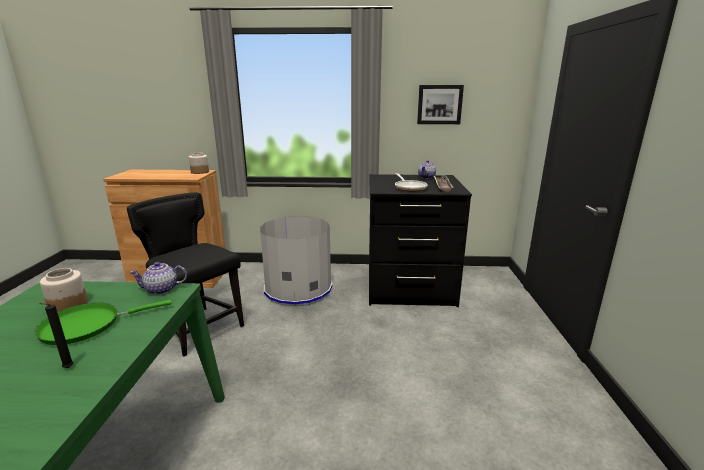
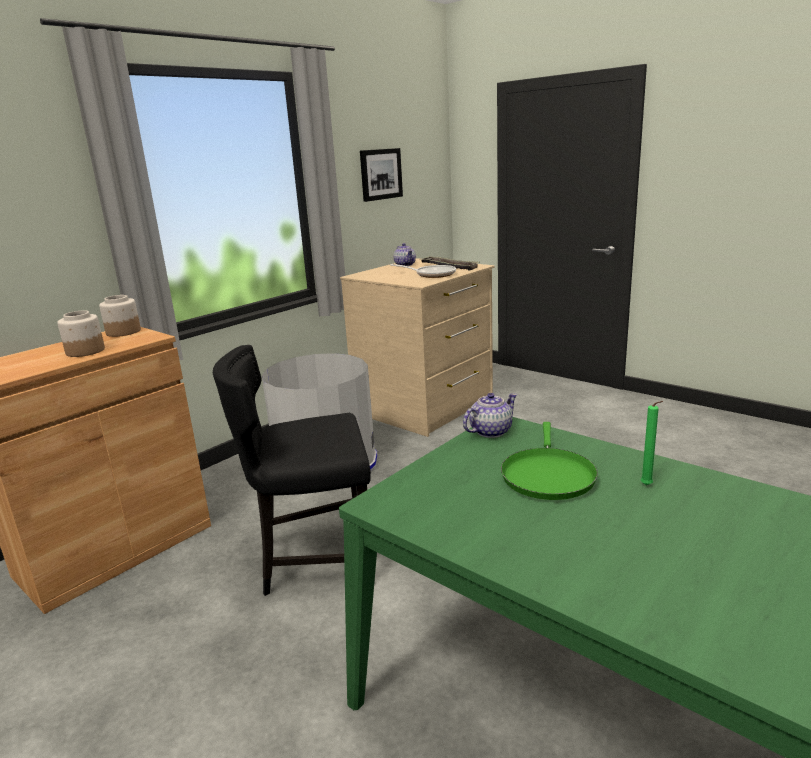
camera: 50 degrees left, 0 degrees up
black candle [38,303,74,368] -> green candle [641,401,663,485]
jar [40,268,88,312] -> jar moved to [58,310,105,357]
teapot [129,262,187,295] -> teapot turned 150 degrees counterclockwise [463,393,517,438]
black dresser [369,174,472,307] -> beige dresser [340,258,495,437]

